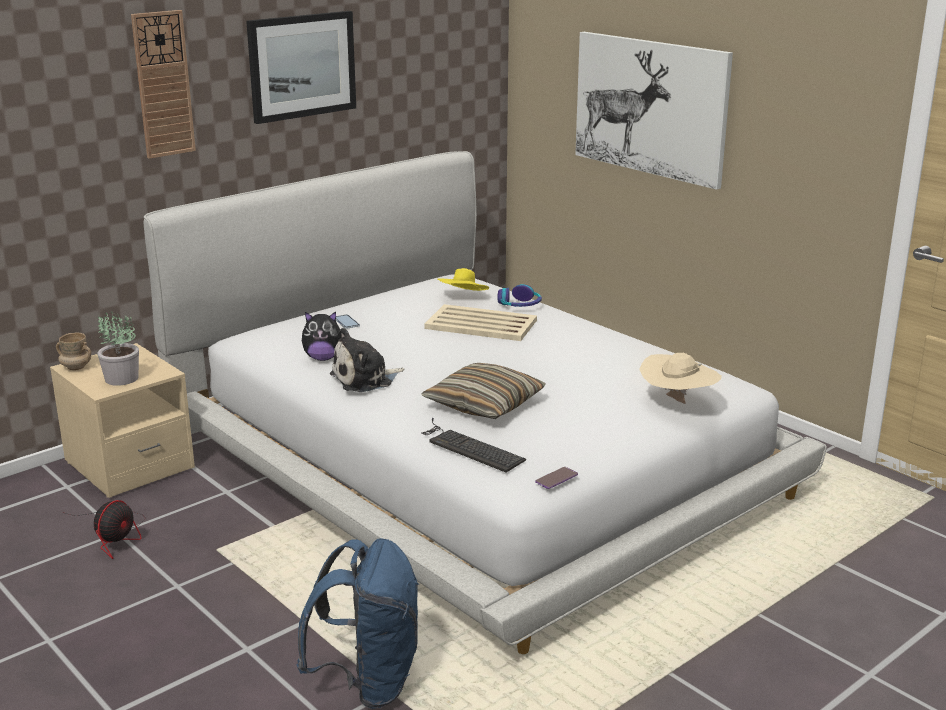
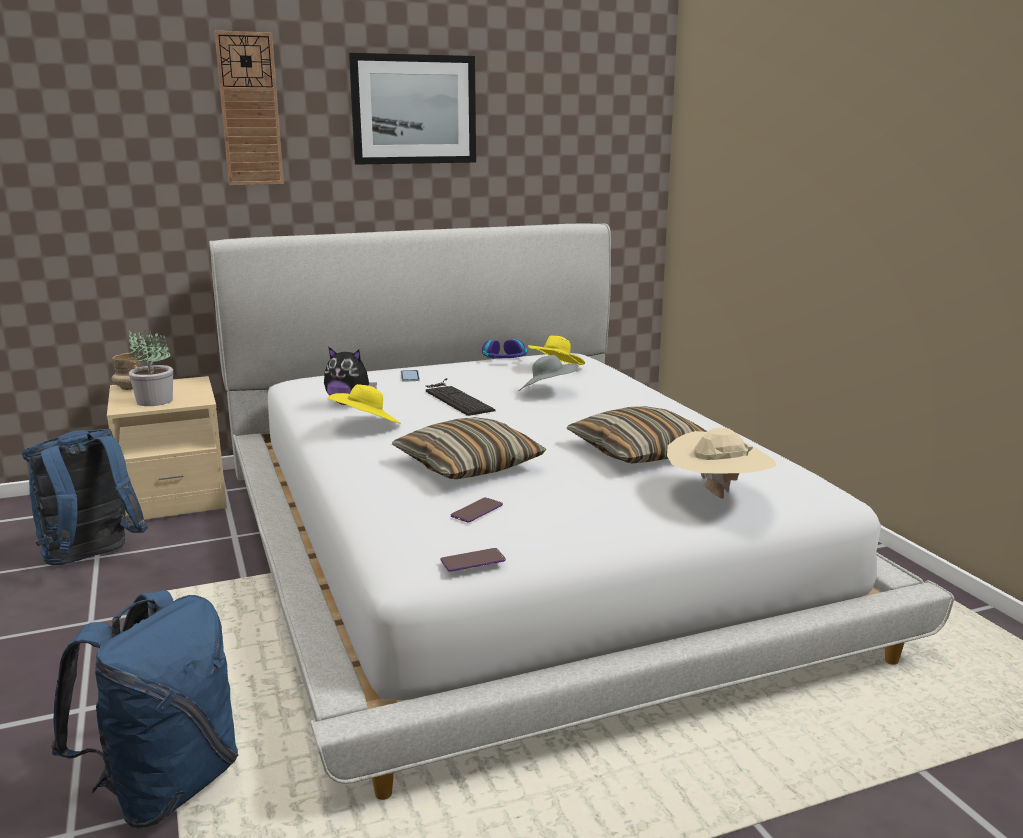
camera: 20 degrees right, 5 degrees down
fan [62,500,146,559] -> blue backpack [22,429,148,565]
plush toy [330,328,405,392] -> yellow hat [327,384,401,424]
keyboard [421,418,526,472] -> keyboard moved to [426,378,496,416]
beige tray [425,304,537,341] -> grey hat [519,355,578,391]
headphones [498,284,542,307] -> headphones moved to [482,339,528,358]
picture [575,32,733,190] -> none
none -> phone [451,497,503,523]
none -> pillow [567,406,708,464]

